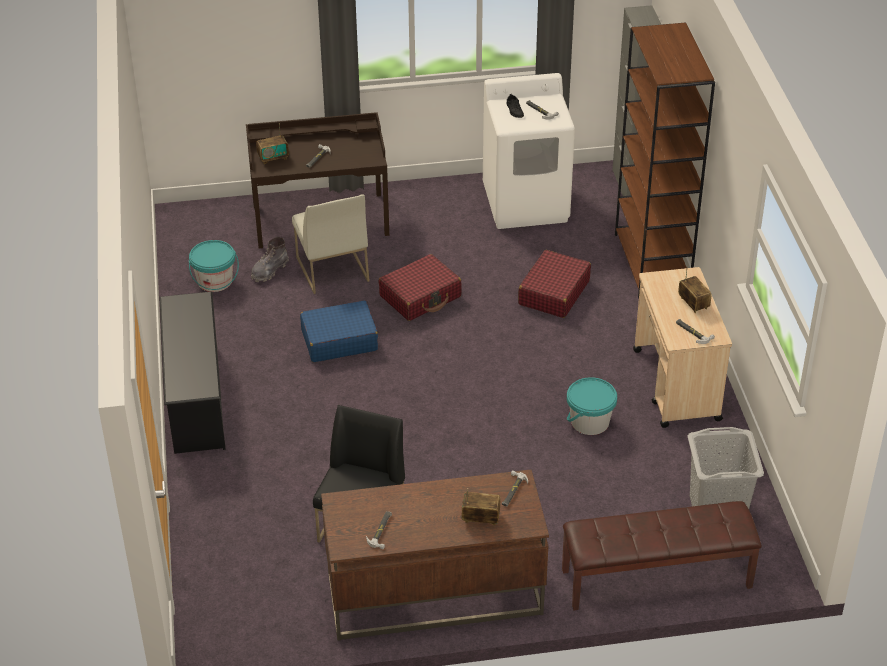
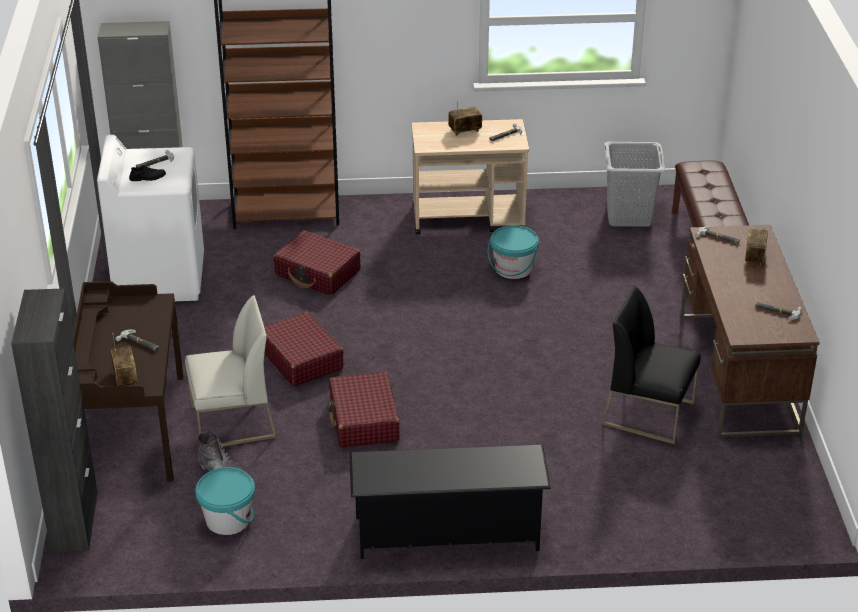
camera: 85 degrees left, 5 degrees down
blue suitcase [300,301,378,362] -> red suitcase [329,371,400,448]
none -> black cabinet [11,288,98,552]

